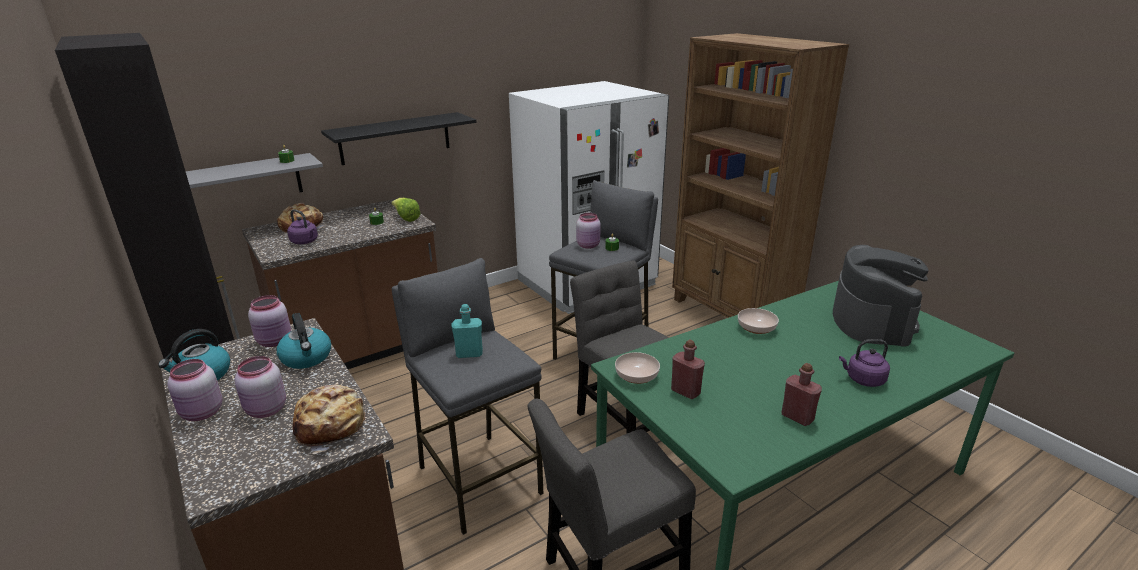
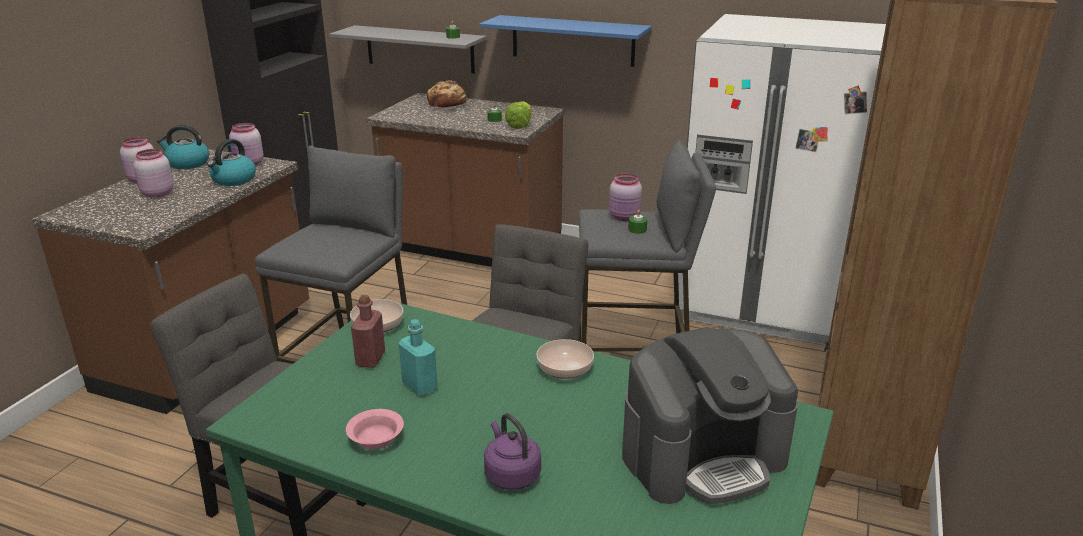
camera: 55 degrees right, 0 degrees up
purple kettle [287,209,318,244] -> none
bread [293,385,366,454] -> none
black shelf [321,112,476,165] -> blue shelf [479,15,652,67]
turquoise bottle [451,304,483,358] -> turquoise bottle moved to [398,319,438,396]
red bottle [782,363,822,426] -> pink bowl [346,409,404,450]

